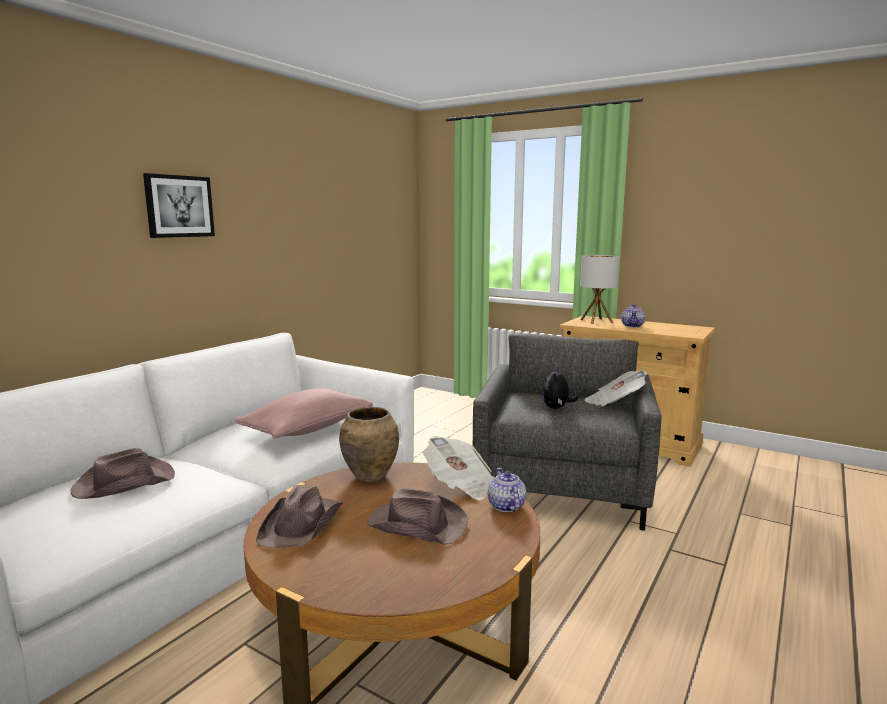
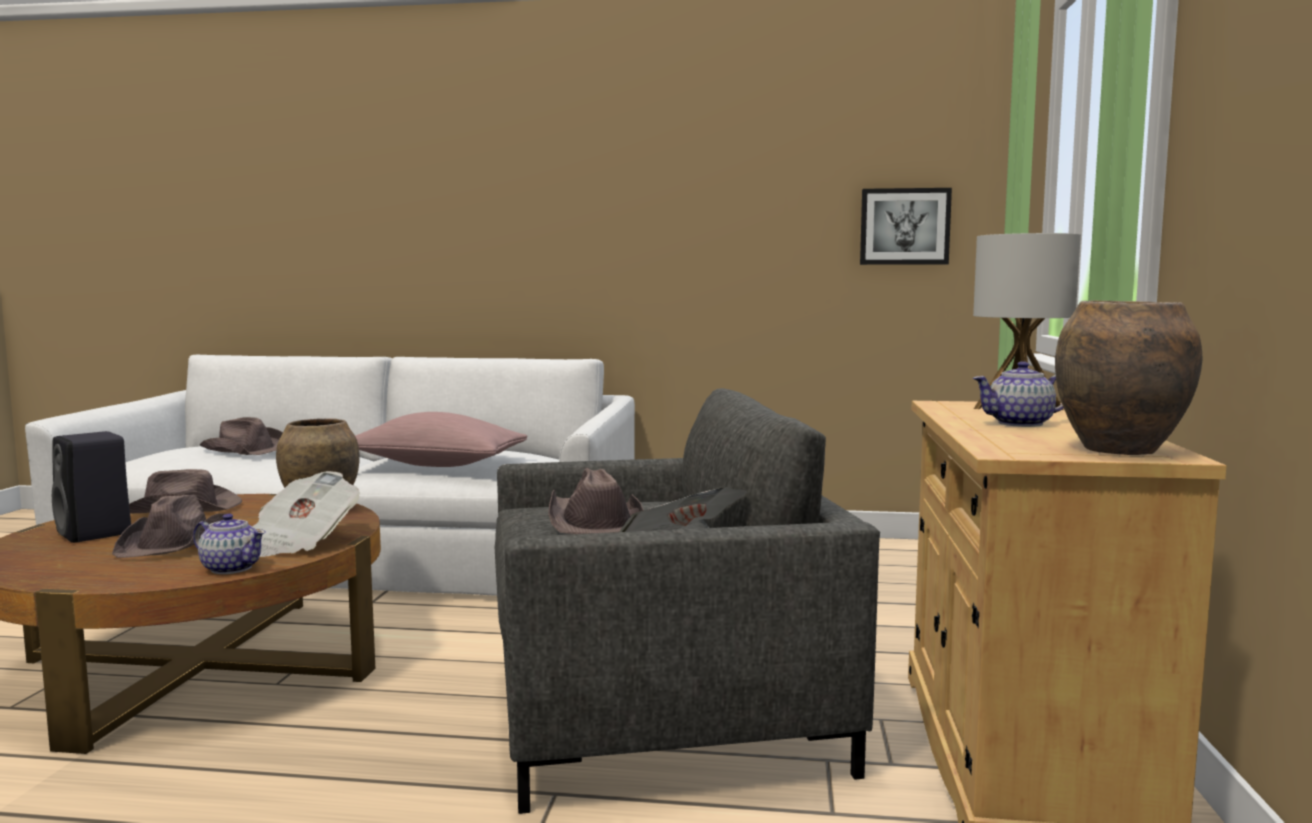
camera: 65 degrees right, 5 degrees down
picture [143,173,215,238] -> picture moved to [860,188,952,265]
teapot [488,468,526,512] -> teapot turned 60 degrees clockwise [193,514,266,574]
plush toy [542,368,578,409] -> brown hat [548,468,643,534]
none -> black speaker [52,431,131,543]
none -> brown vase [1055,300,1203,455]

